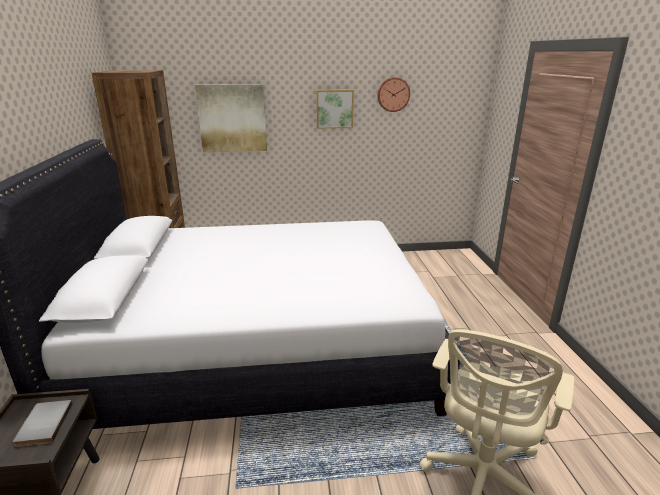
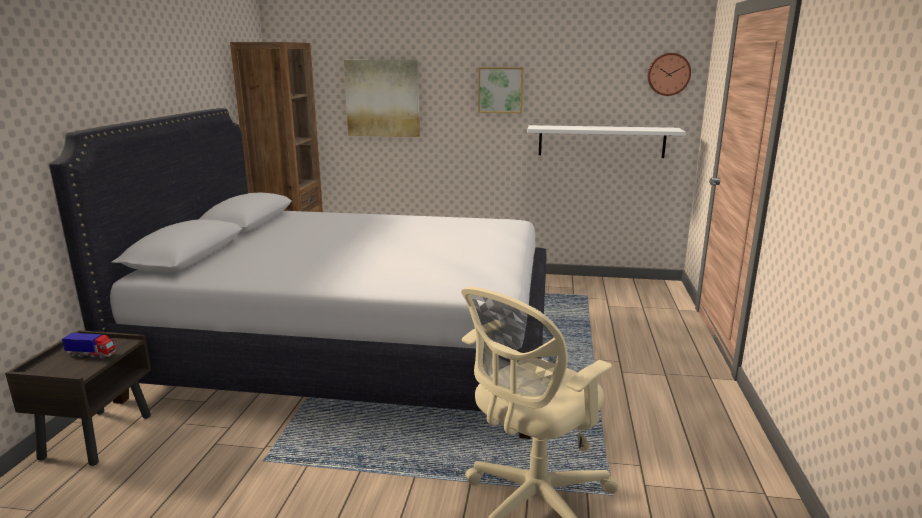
camera: 15 degrees right, 5 degrees down
grey book [13,400,73,447] -> toy truck [62,333,116,359]
wall clock [377,77,410,112] -> wall clock moved to [648,53,691,96]
none -> white shelf [527,125,686,158]

